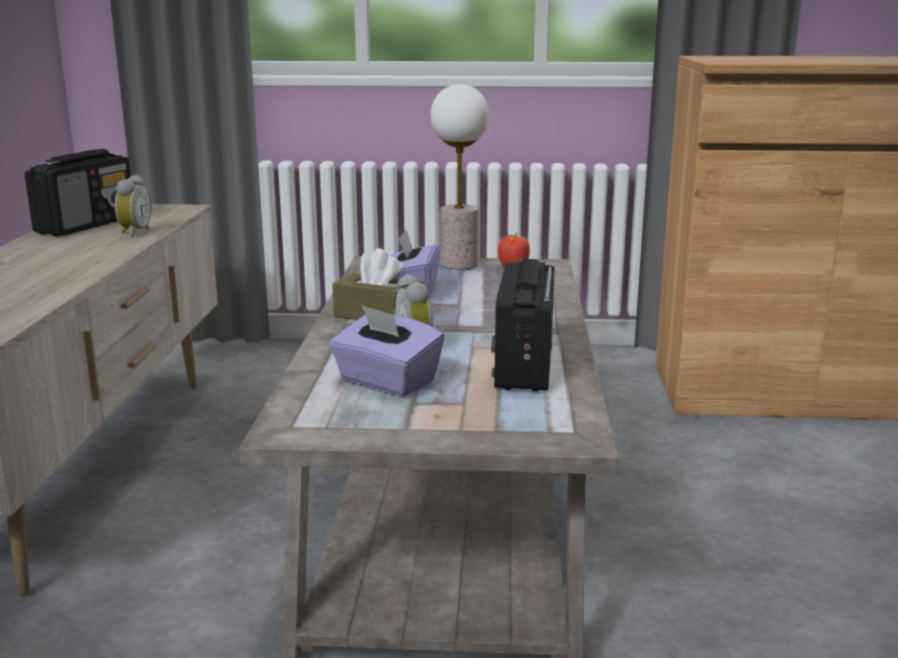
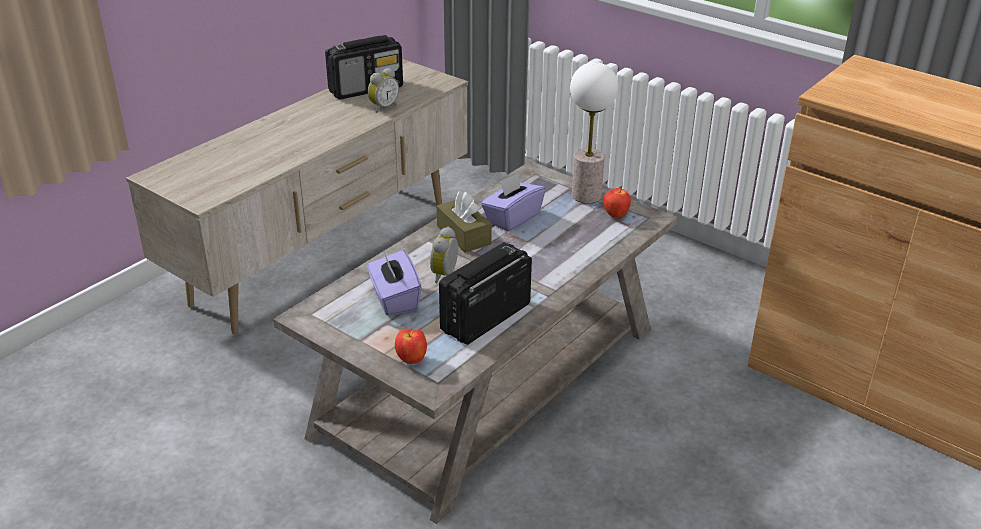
camera: 35 degrees right, 15 degrees up
none -> apple [395,329,427,364]

